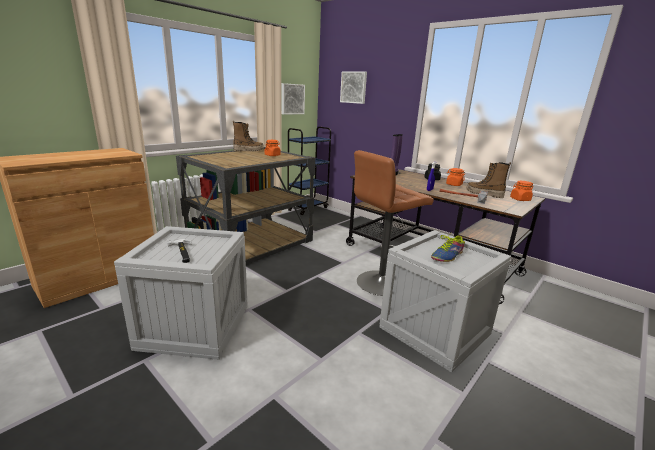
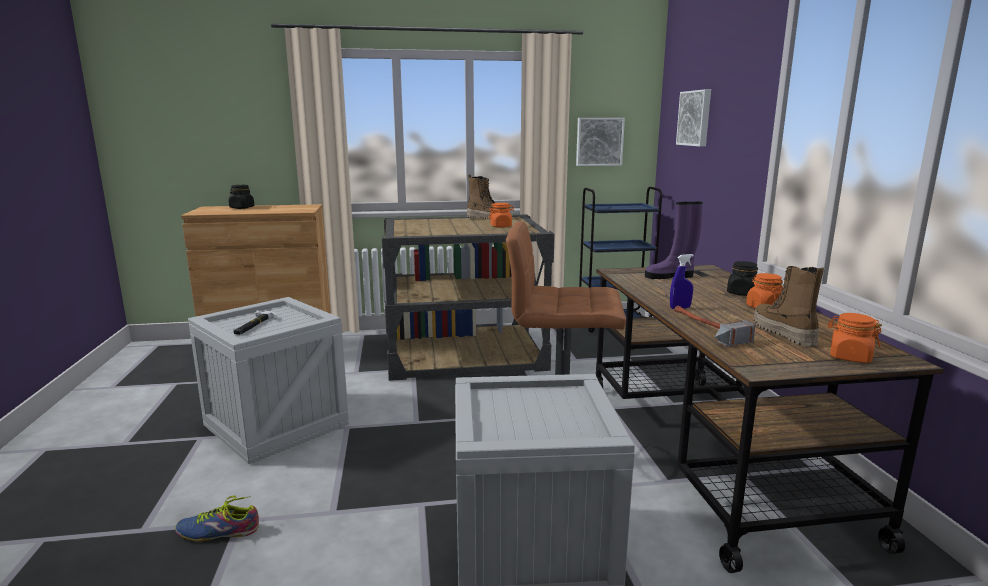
camera: 40 degrees right, 5 degrees down
shoe [431,232,465,262] -> shoe moved to [175,495,259,542]
none -> black jar [228,185,254,209]

